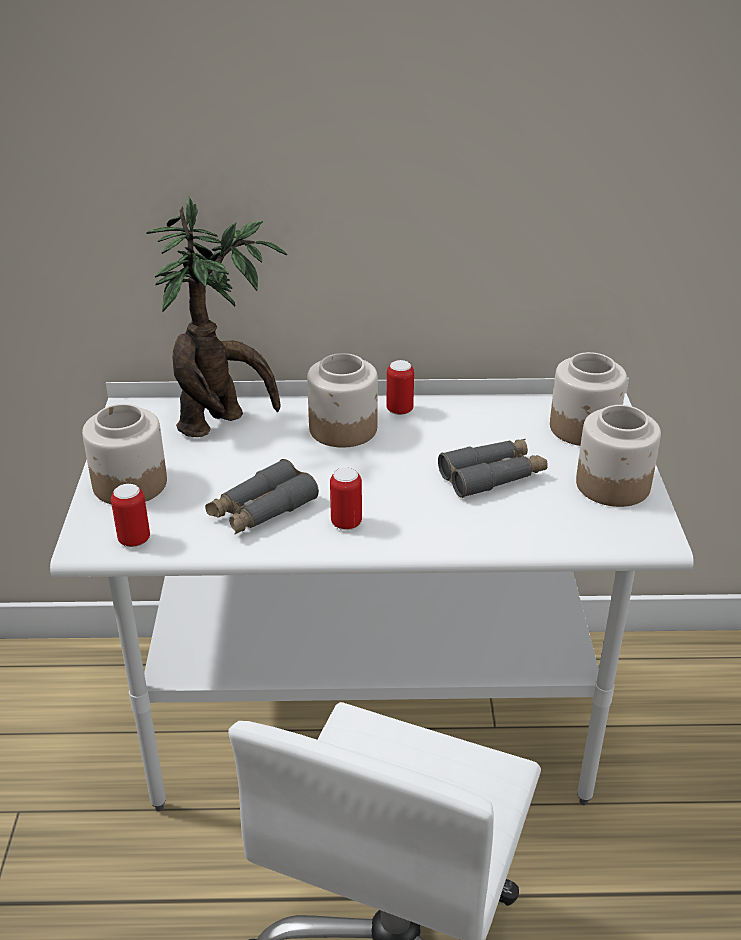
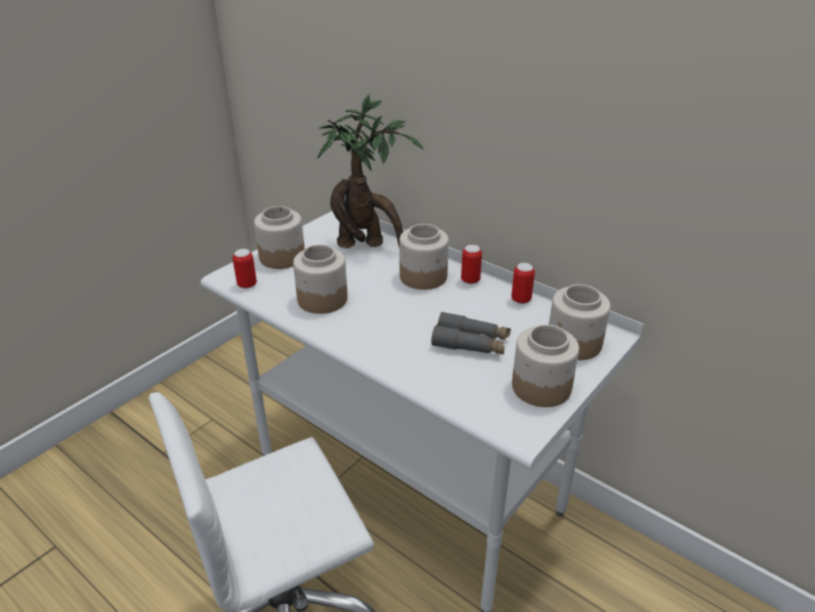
camera: 40 degrees right, 0 degrees up
grey binoculars [205,459,319,534] -> jar [293,244,348,314]
can [330,467,362,530] -> can moved to [511,263,535,304]

